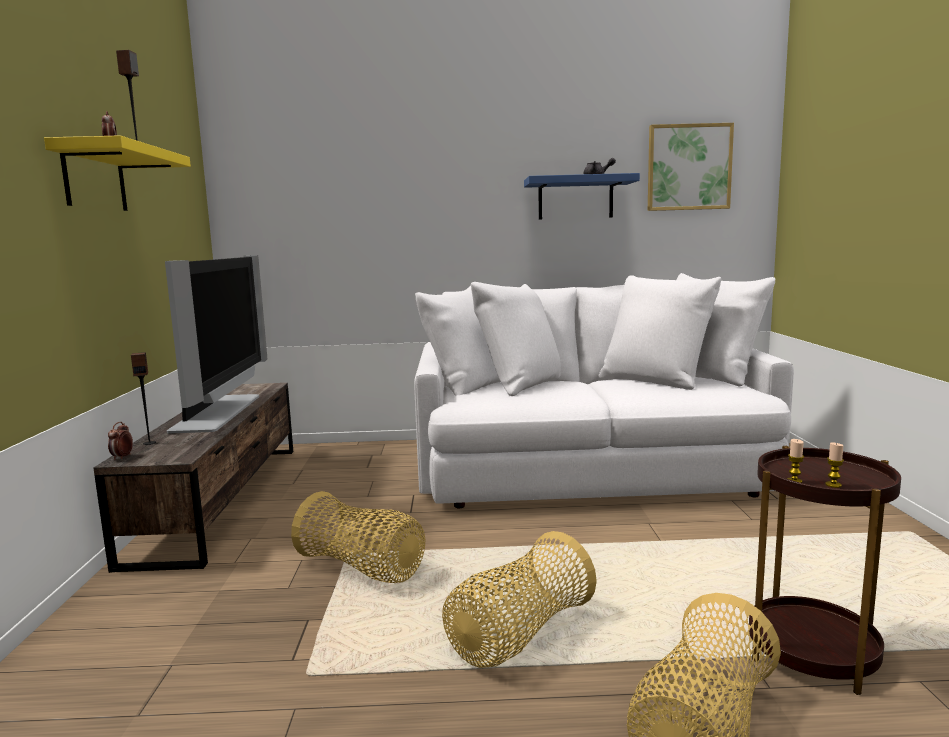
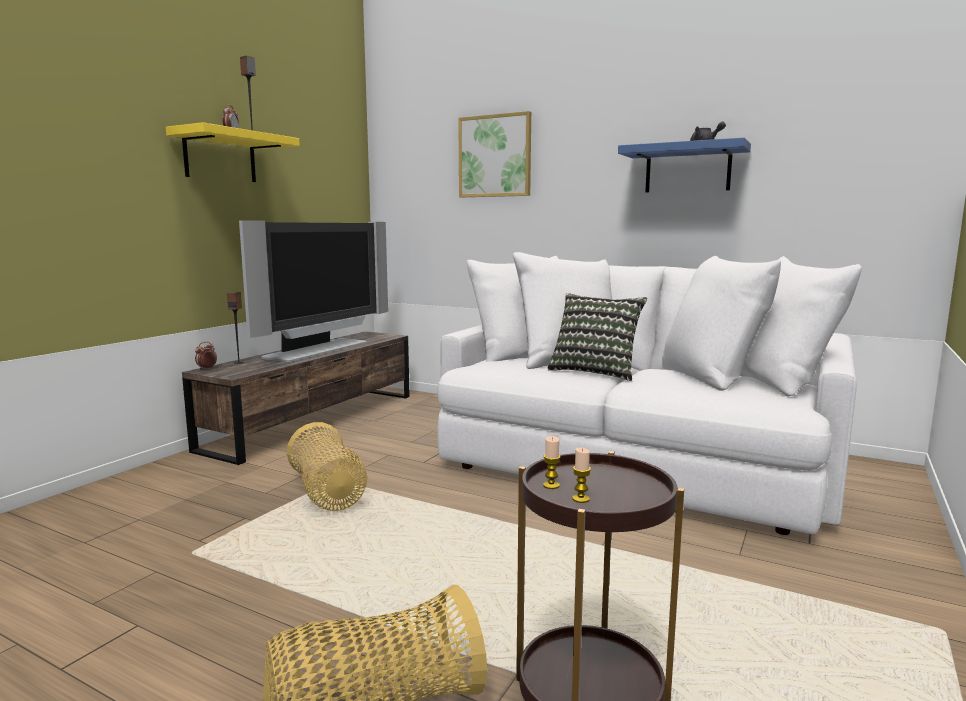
camera: 30 degrees right, 0 degrees up
basket [442,531,597,668] -> none
picture [648,123,734,211] -> picture moved to [458,111,531,197]
none -> pillow [547,293,647,381]

